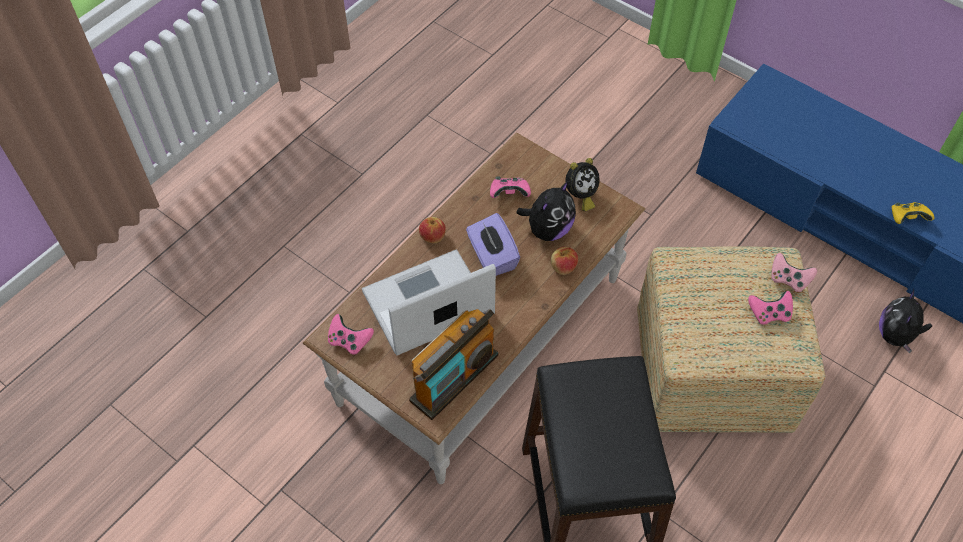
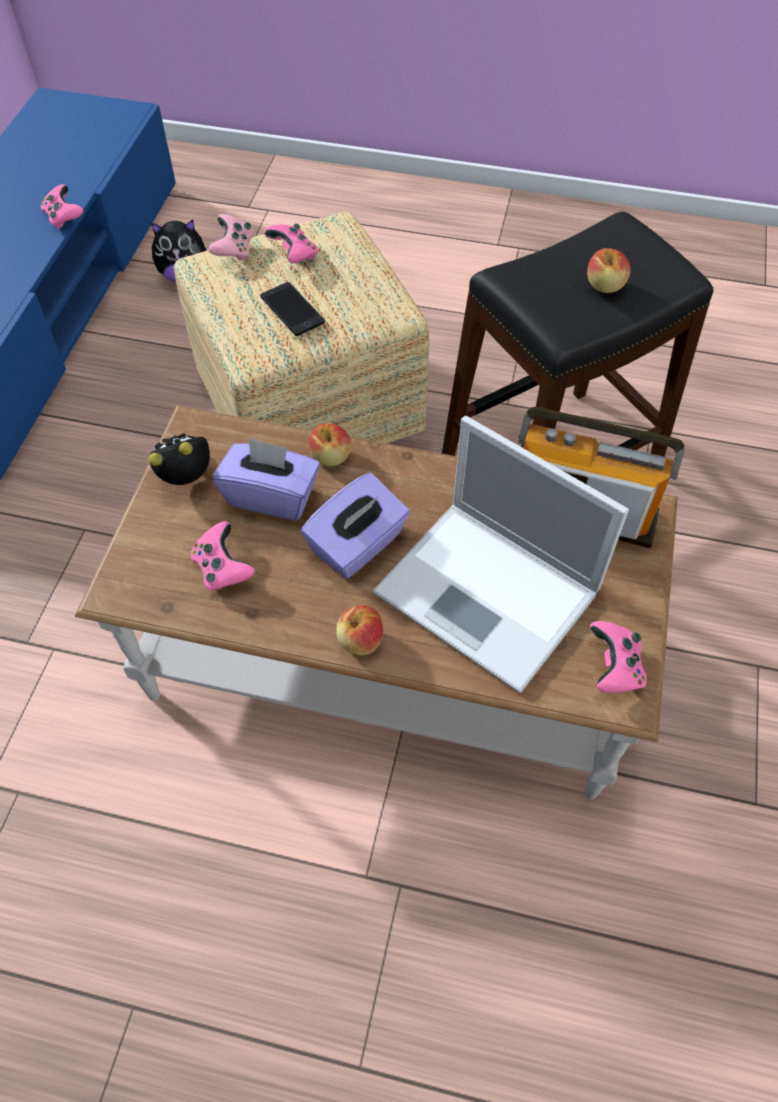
camera: 115 degrees left, 0 degrees up
plush toy [516,181,576,241] -> purple tissue box [212,438,320,520]
alarm clock [565,158,600,211] -> alarm clock turned 45 degrees counterclockwise [148,433,210,485]
yellow game controller [892,202,934,224] -> pink game controller [41,184,84,229]
none -> phone [260,282,325,336]
none -> apple [587,248,631,293]

